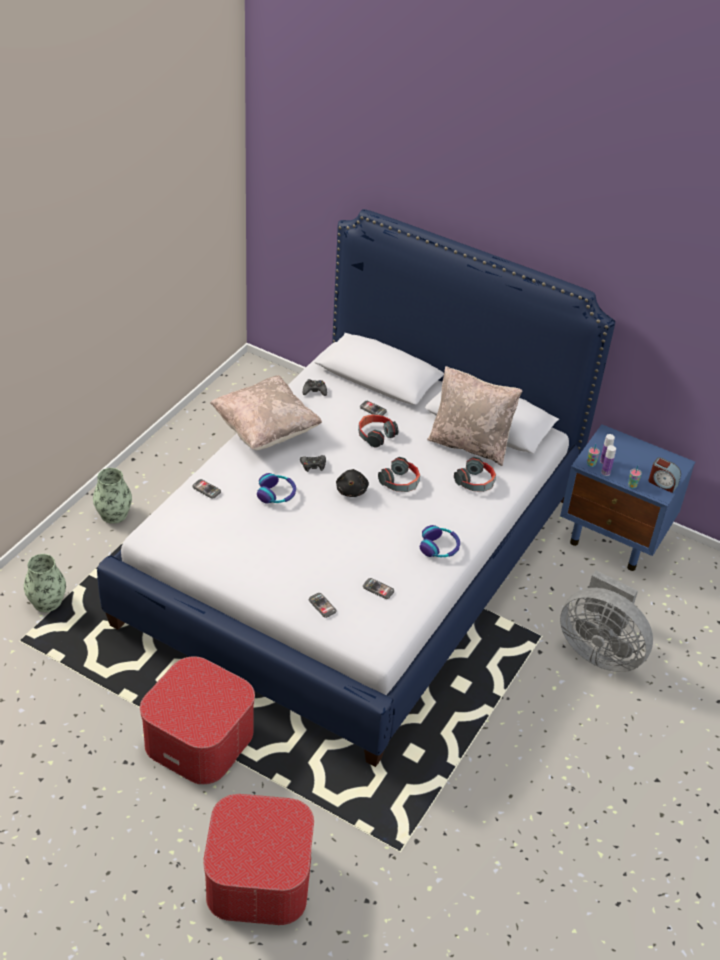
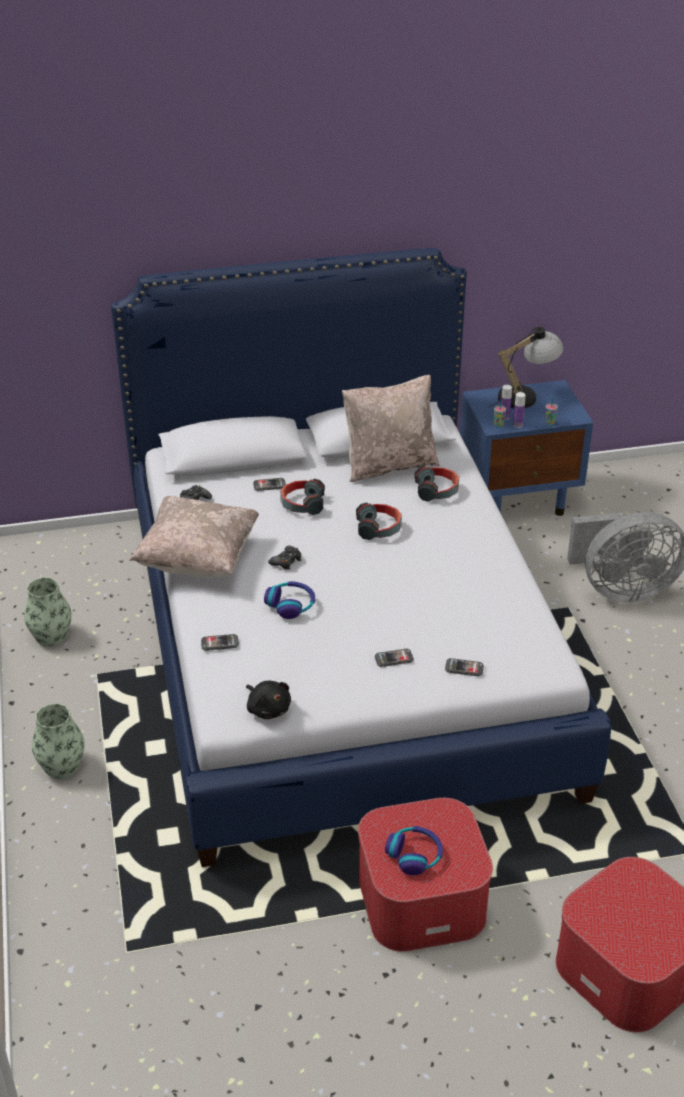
camera: 40 degrees left, 5 degrees down
vase [24,554,66,612] -> vase moved to [24,577,72,646]
black plush toy [336,469,369,497] -> black plush toy moved to [246,681,291,719]
phone [363,578,394,599] -> phone moved to [375,649,414,667]
headphones [420,525,460,557] -> headphones moved to [385,826,443,875]
alarm clock [649,457,681,493] -> none
none -> table lamp [488,327,564,408]

